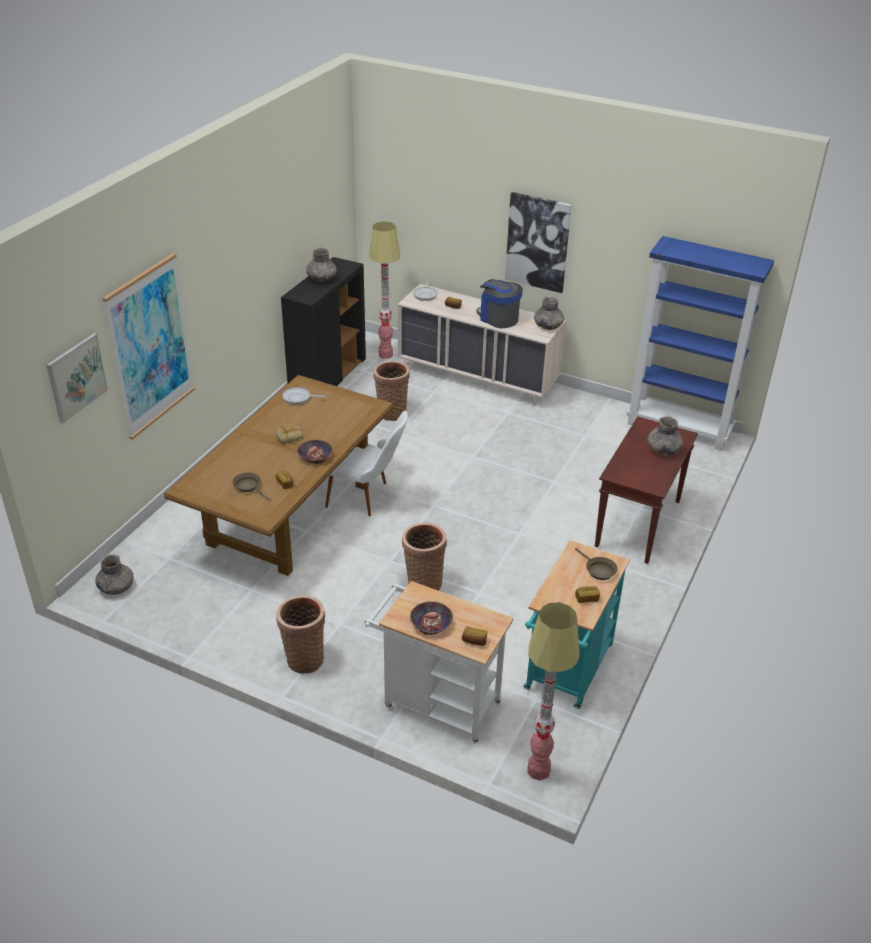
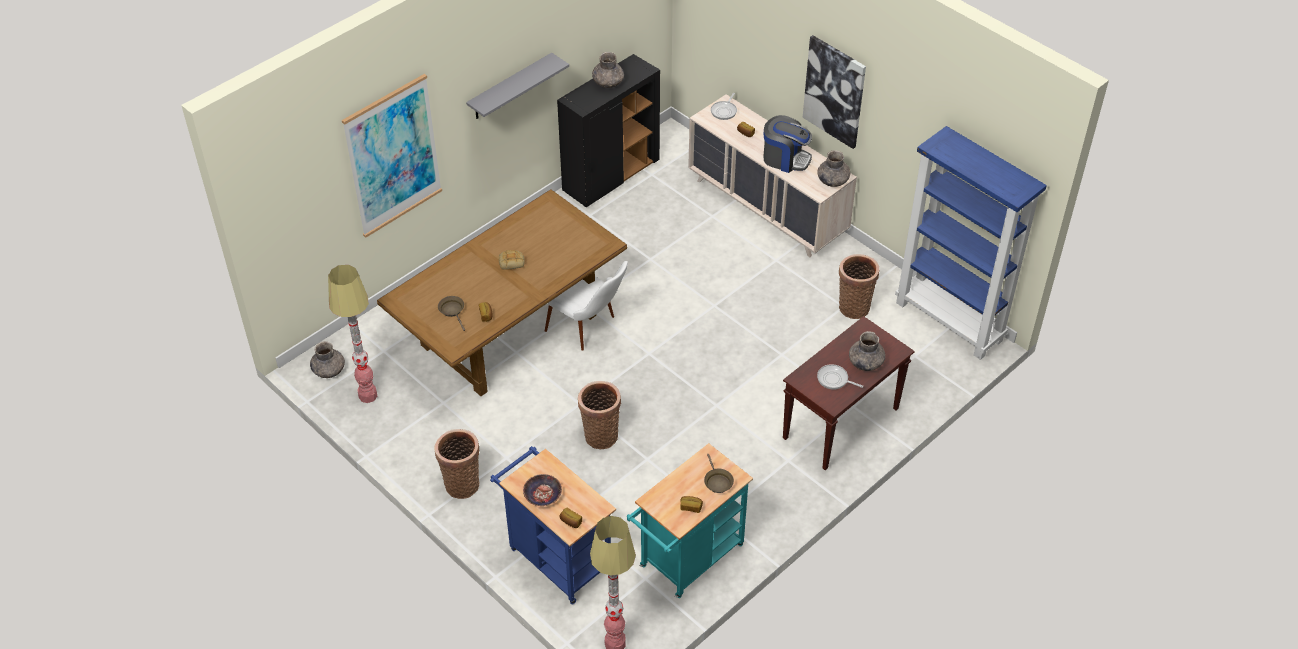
camera: 20 degrees right, 10 degrees up
picture [47,333,108,423] -> none
frying pan [282,387,325,405] -> frying pan moved to [817,364,863,390]
bowl [297,440,333,464] -> none
white cart [364,581,514,744] -> blue cart [490,446,616,605]
floor lamp [369,222,400,359] -> floor lamp moved to [328,265,377,403]
basket [373,361,410,421] -> basket moved to [839,254,879,319]
coffee machine [476,279,523,328] -> coffee machine turned 135 degrees clockwise [764,115,812,173]
none -> grey shelf [466,53,569,119]

